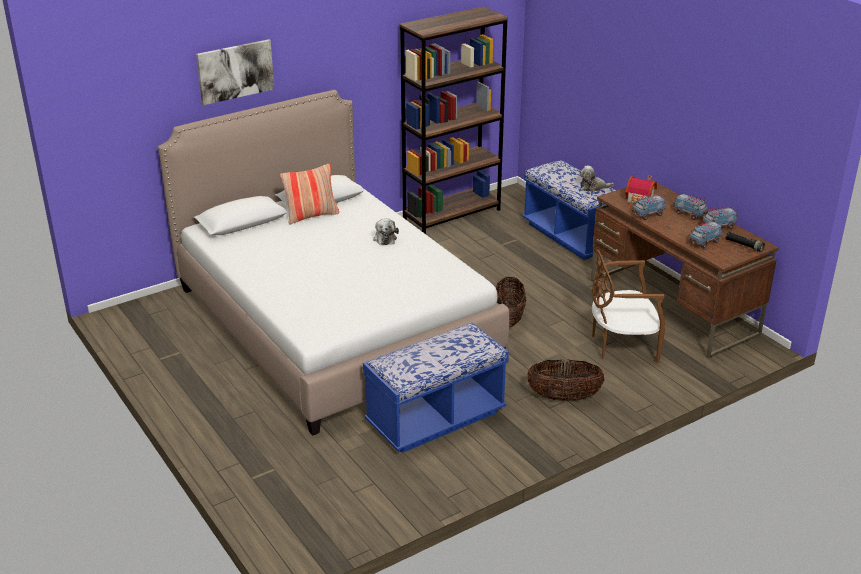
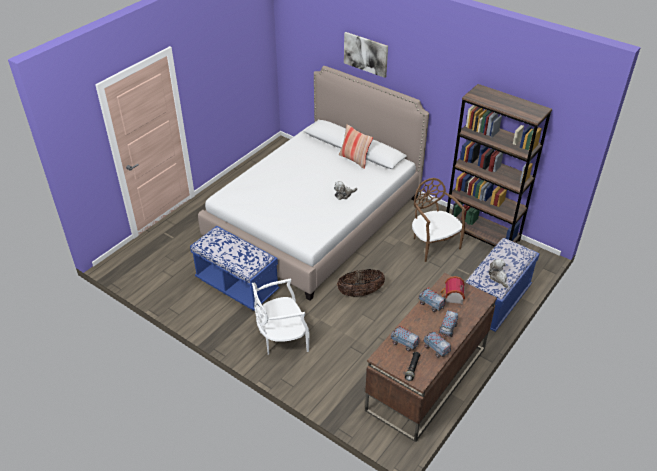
camera: 70 degrees right, 10 degrees up
basket [527,359,605,401] -> white chair [252,278,310,355]
brown chair [592,250,665,363] -> brown chair moved to [412,178,466,262]

